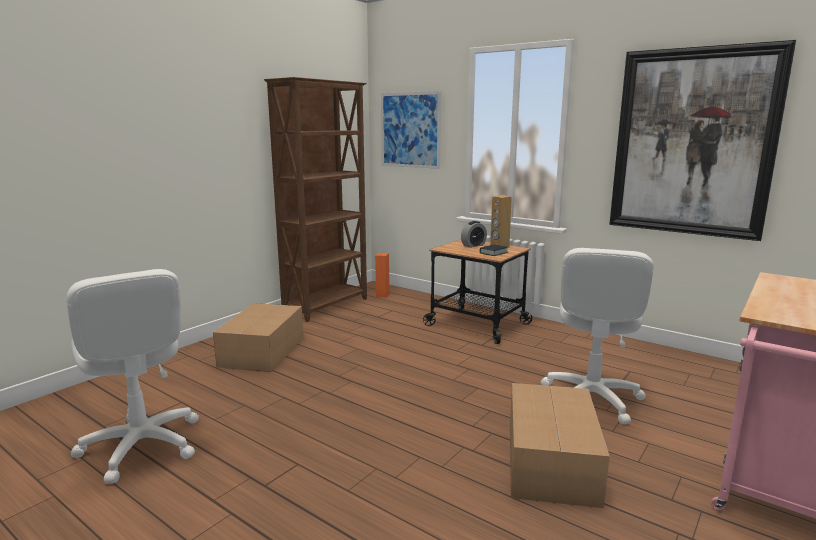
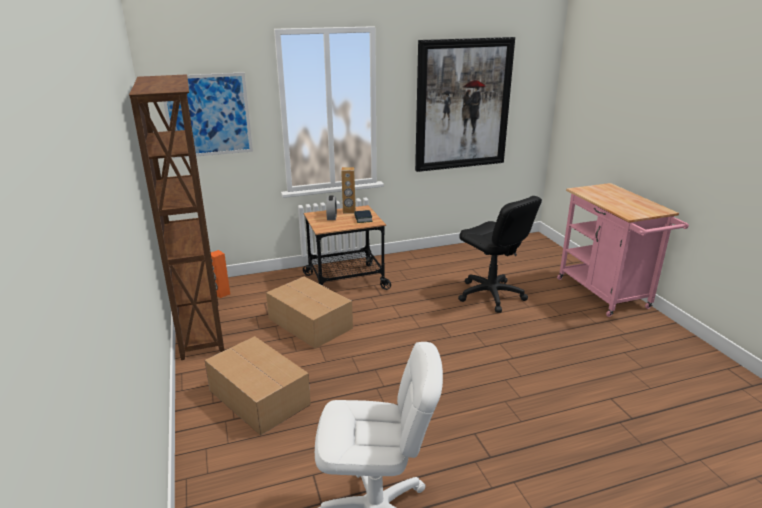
camera: 55 degrees left, 10 degrees up
cardboard box [510,383,610,508] -> cardboard box moved to [266,276,353,349]
white office chair [541,248,654,424] -> black office chair [458,196,542,313]

